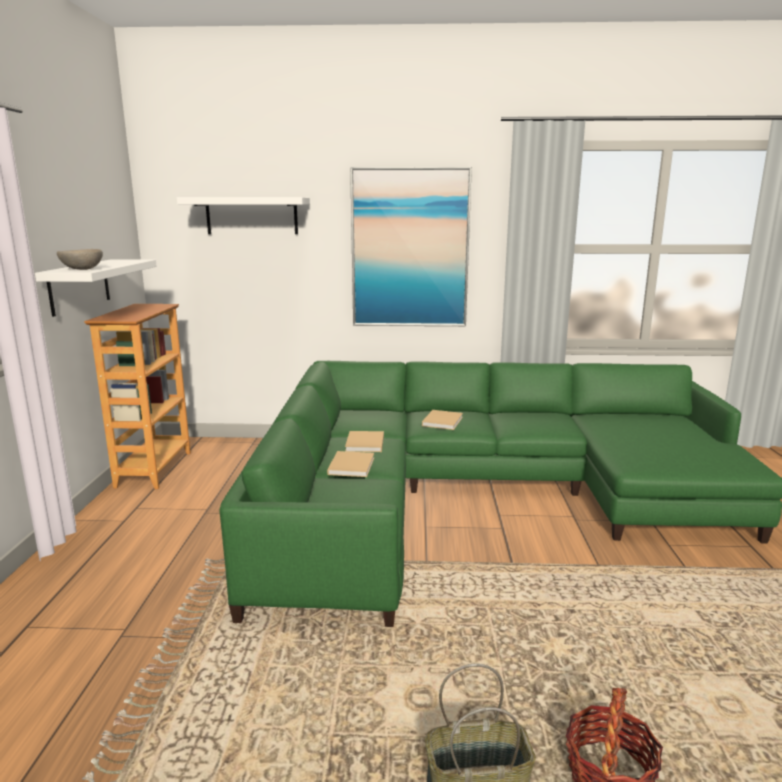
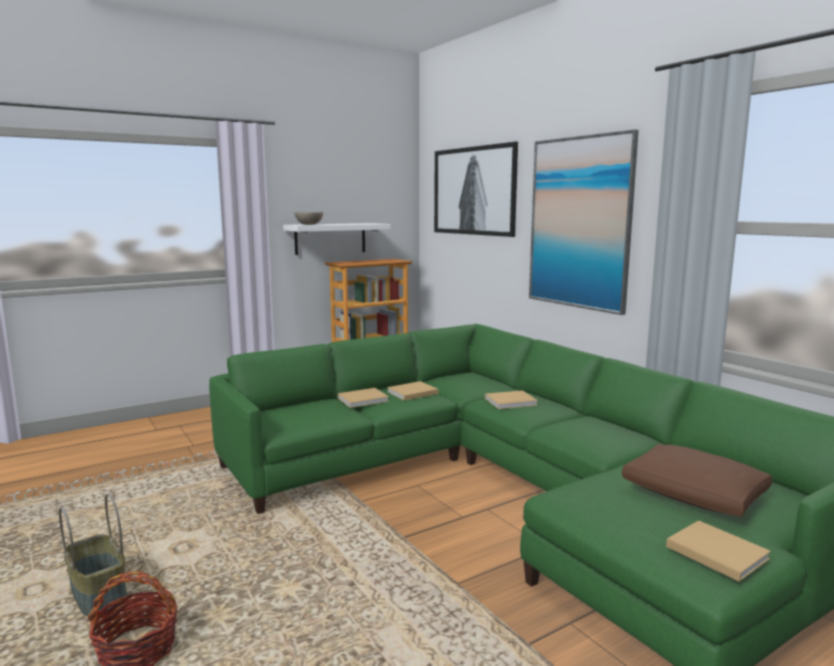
camera: 55 degrees right, 5 degrees down
white shelf [177,197,310,234] -> picture [434,142,518,237]
none -> brown pillow [622,444,772,517]
none -> beige book [666,520,771,582]

